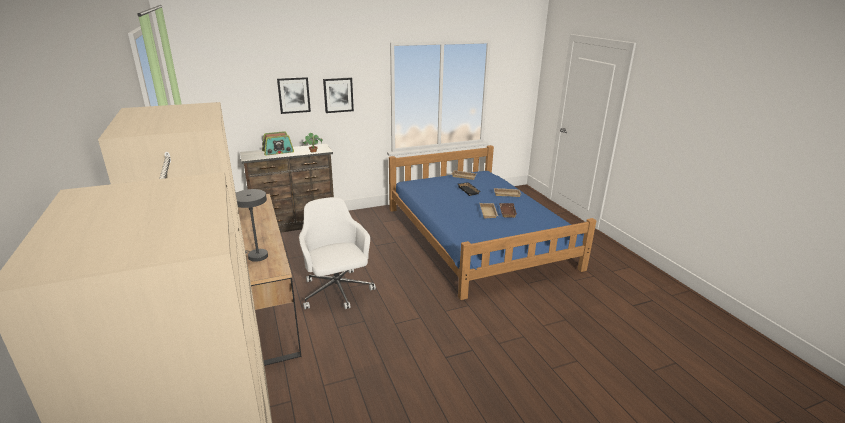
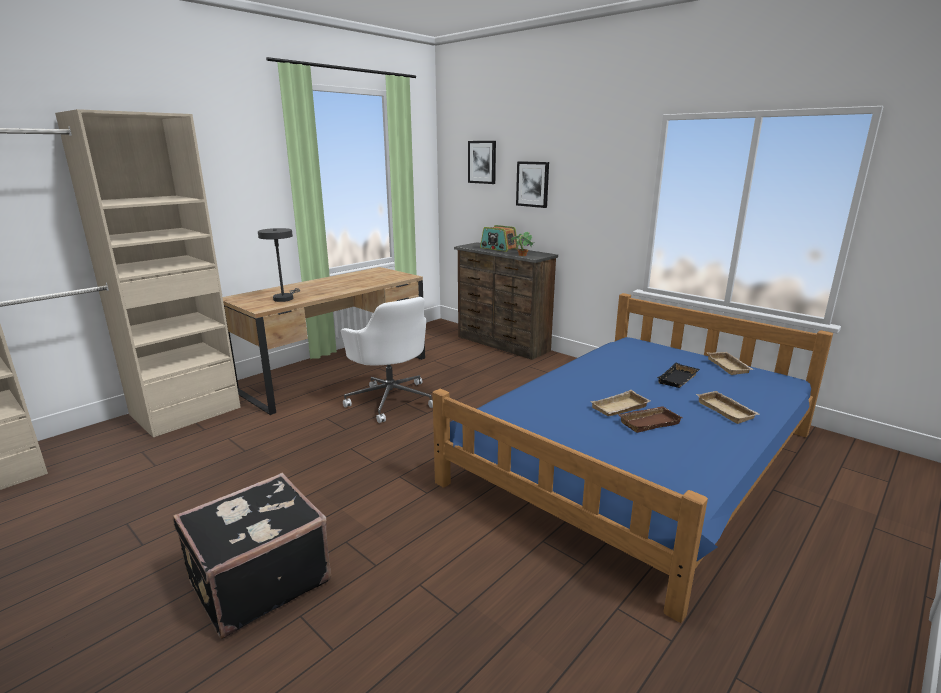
camera: 65 degrees right, 5 degrees down
white office chair [299,197,376,309] -> white office chair turned 105 degrees clockwise [341,297,433,423]
picture [323,77,354,113] -> picture moved to [468,141,496,184]
none -> black suitcase [173,473,331,639]

